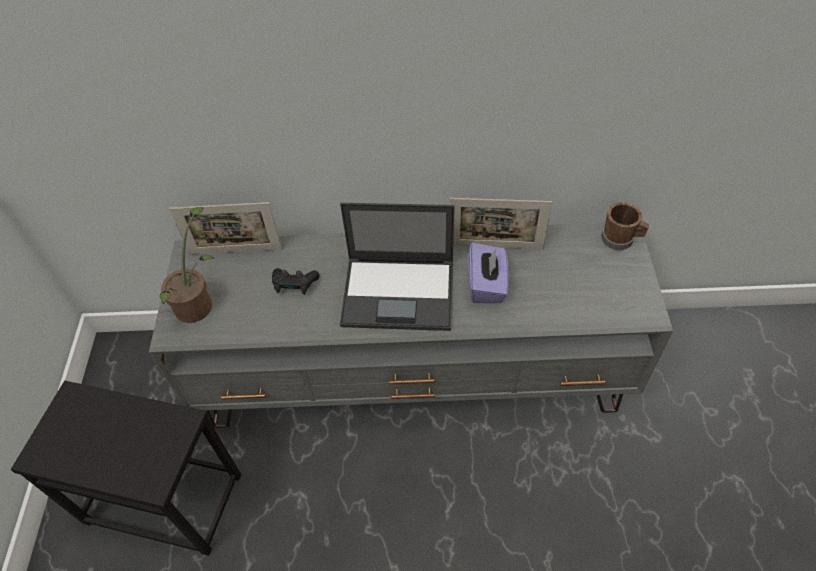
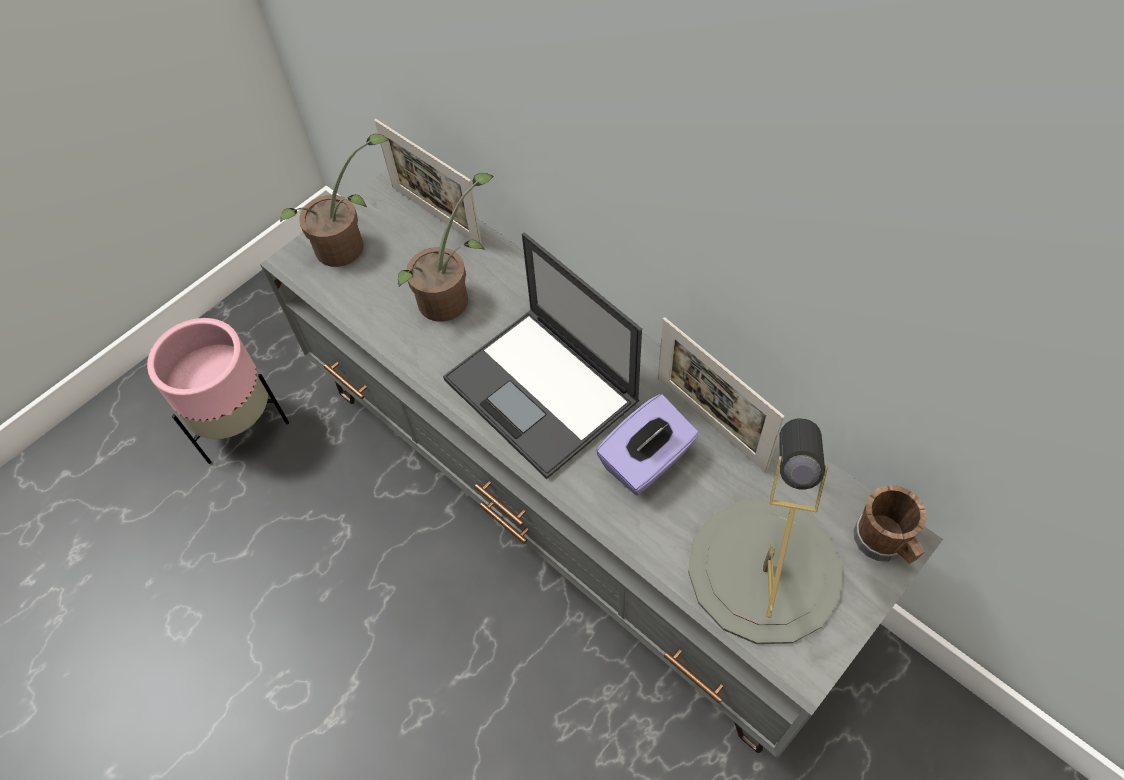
camera: 45 degrees right, 5 degrees up
black side table [11,381,241,556] -> pink planter [147,318,289,464]
black game controller [272,268,320,295] -> potted plant [398,173,494,322]
none -> grey table lamp [688,418,843,644]

